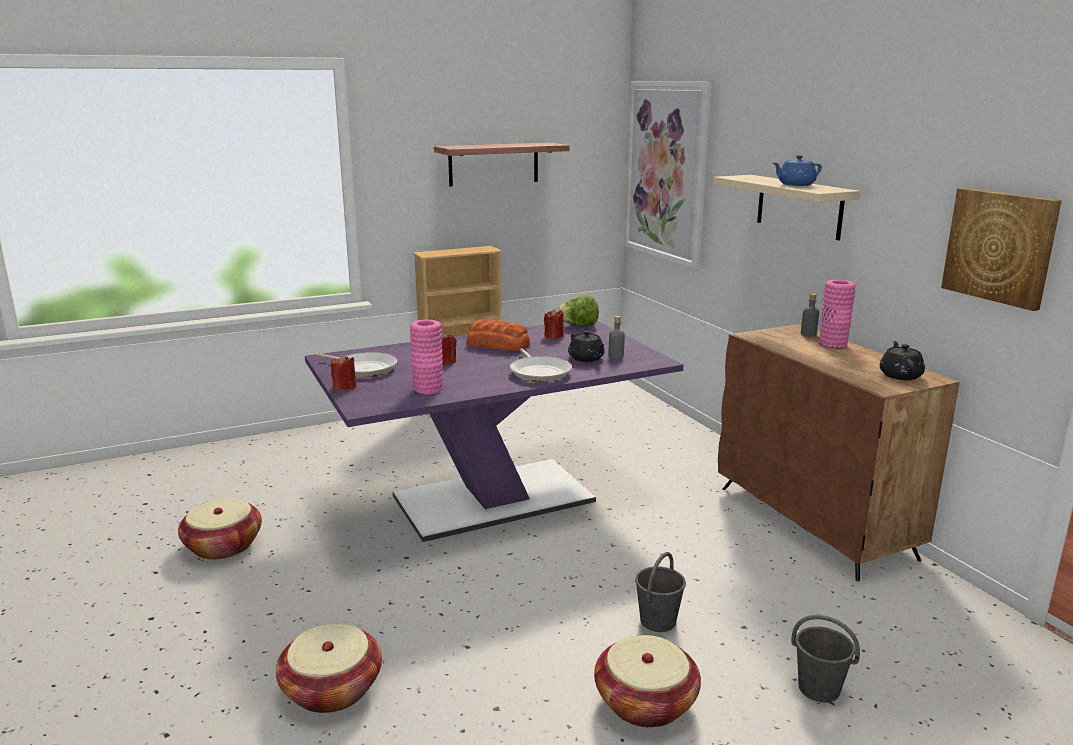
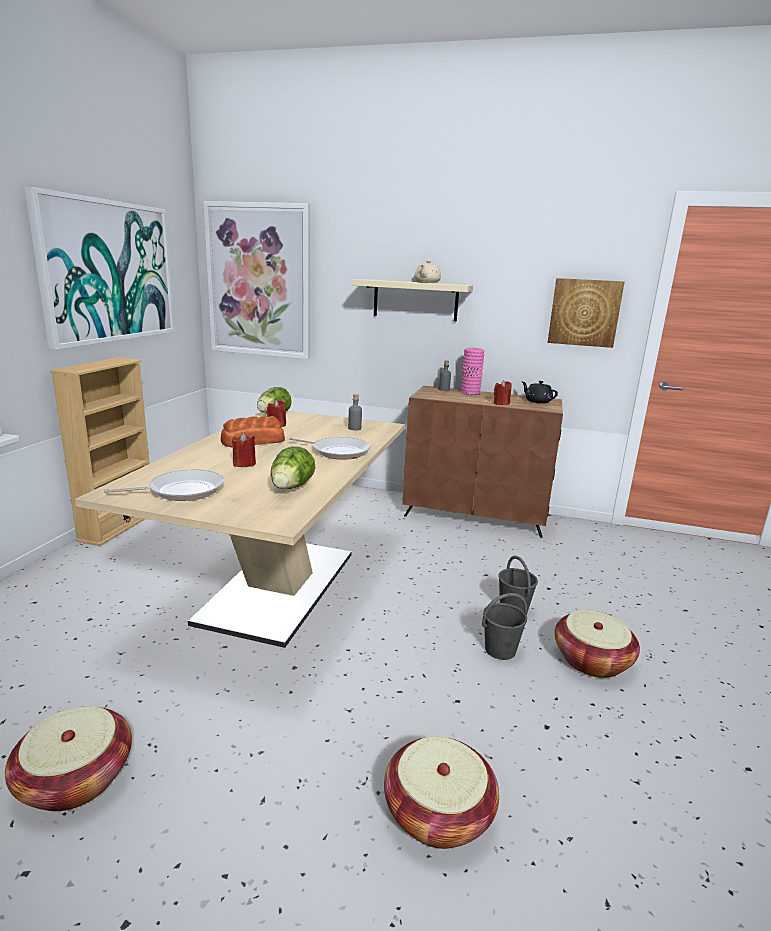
camera: 50 degrees left, 0 degrees up
purple dining table [305,321,683,542] -> beige dining table [75,411,405,648]
red candle [331,354,356,390] -> red candle moved to [494,380,512,405]
pink vase [410,320,443,394] -> lettuce [271,446,315,489]
shelf [434,142,569,187] -> picture [24,187,175,350]
black teapot [568,331,605,362] -> none
blue teapot [773,155,822,186] -> beige teapot [414,261,441,283]
grey bucket [791,615,860,703] -> grey bucket moved to [482,593,527,660]

